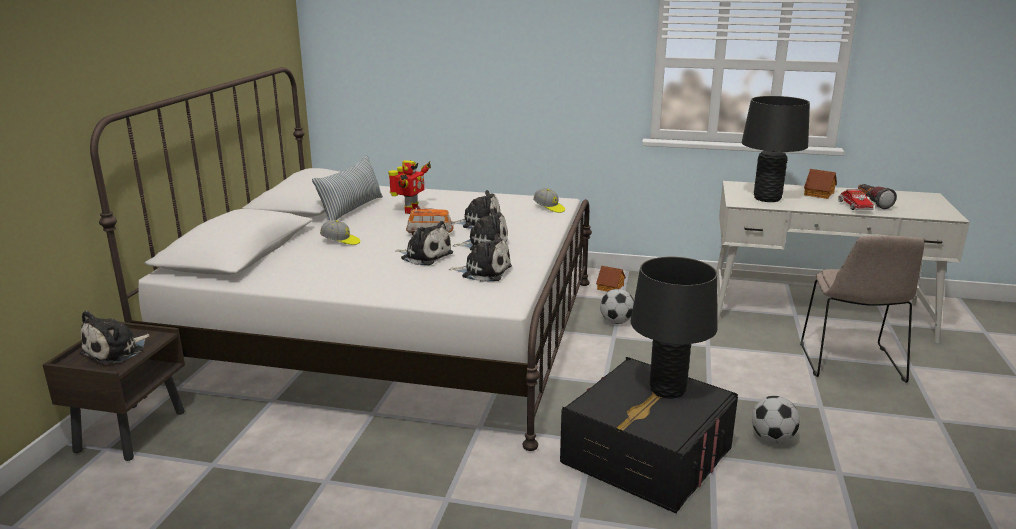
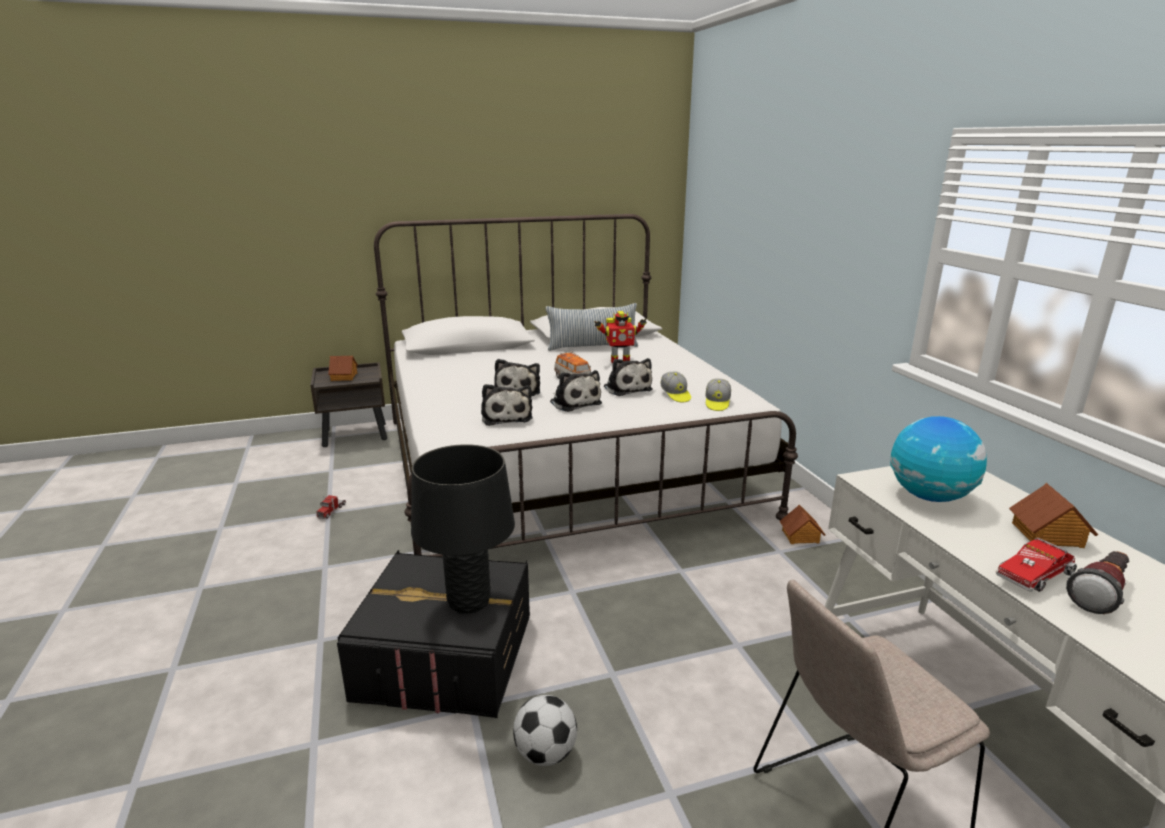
camera: 60 degrees right, 0 degrees up
plush toy [80,311,150,364] -> toy house [328,356,358,381]
cap [320,220,360,245] -> cap moved to [660,371,691,402]
football [600,289,634,324] -> none
black table lamp [742,96,810,202] -> globe [890,416,987,502]
none -> toy truck [317,495,346,519]

